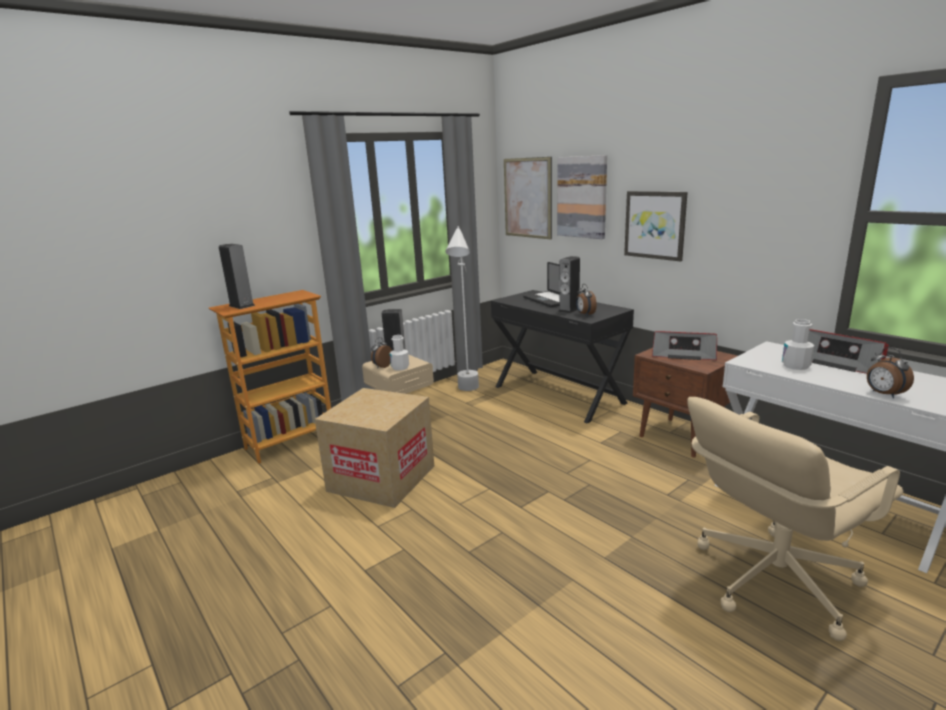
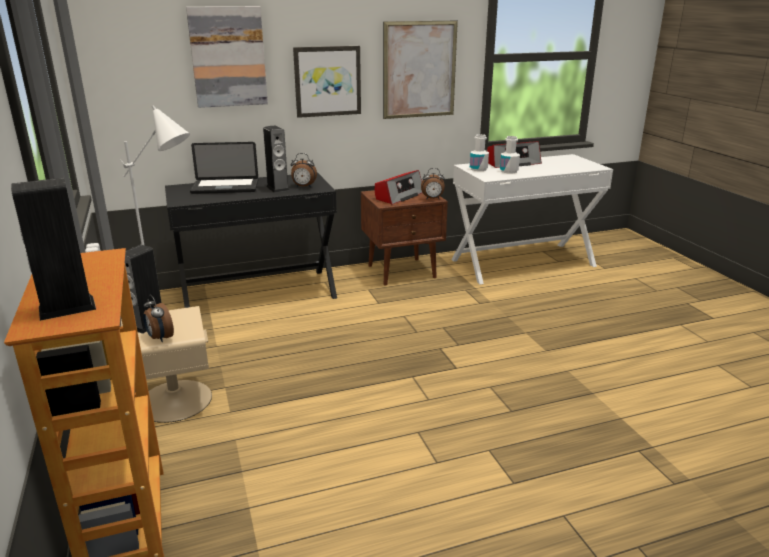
camera: 70 degrees left, 5 degrees up
cardboard box [315,388,434,508] -> none
white bottle [390,335,409,371] -> white bottle moved to [470,134,489,171]
picture [504,157,552,239] -> picture moved to [383,21,458,119]
beige office chair [687,397,904,641] -> none
alarm clock [867,347,914,398] -> alarm clock moved to [421,168,445,199]

